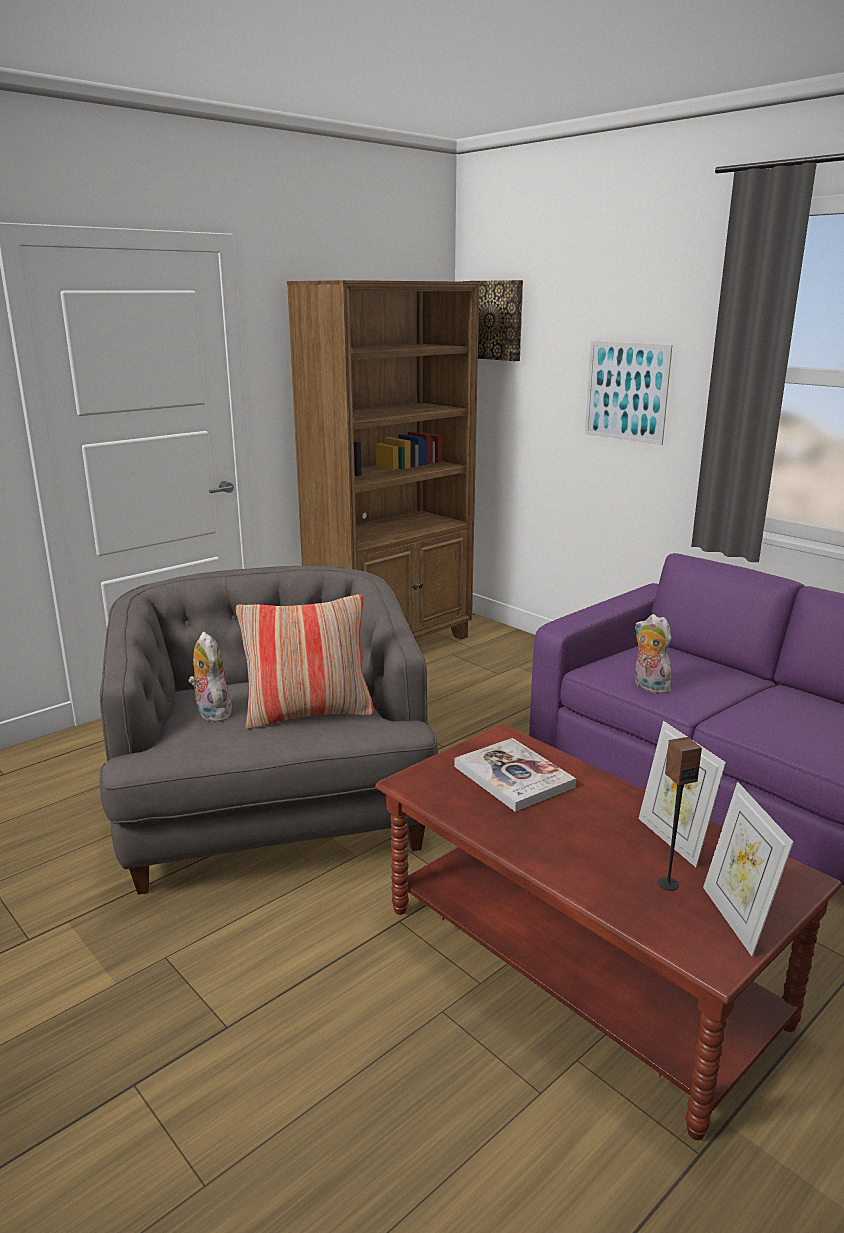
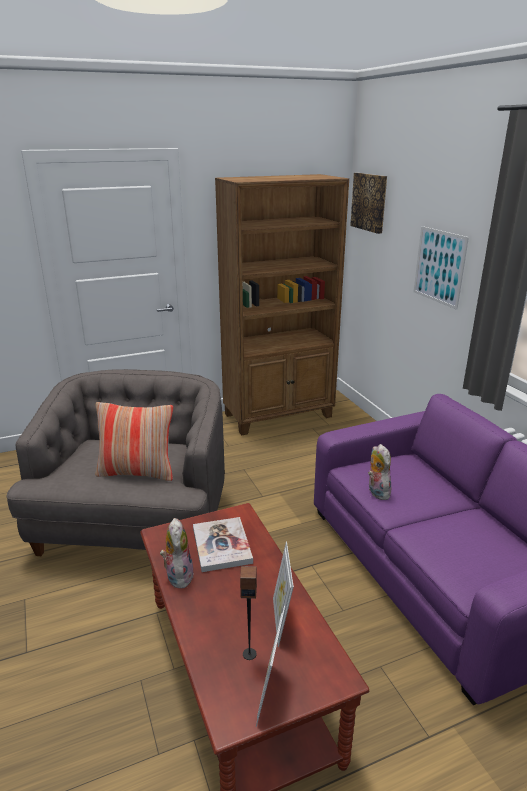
camera: 20 degrees right, 5 degrees up
plush toy [189,632,232,722] -> plush toy moved to [160,518,194,589]

